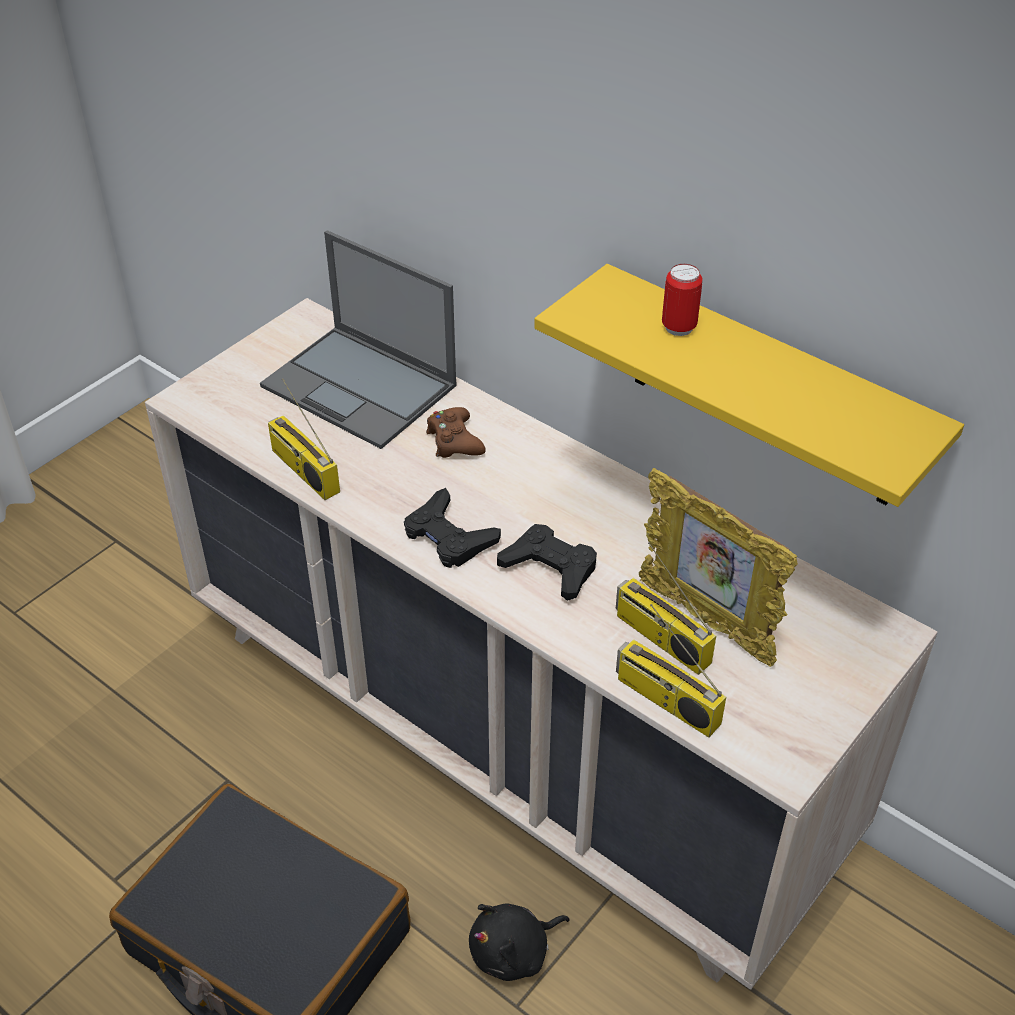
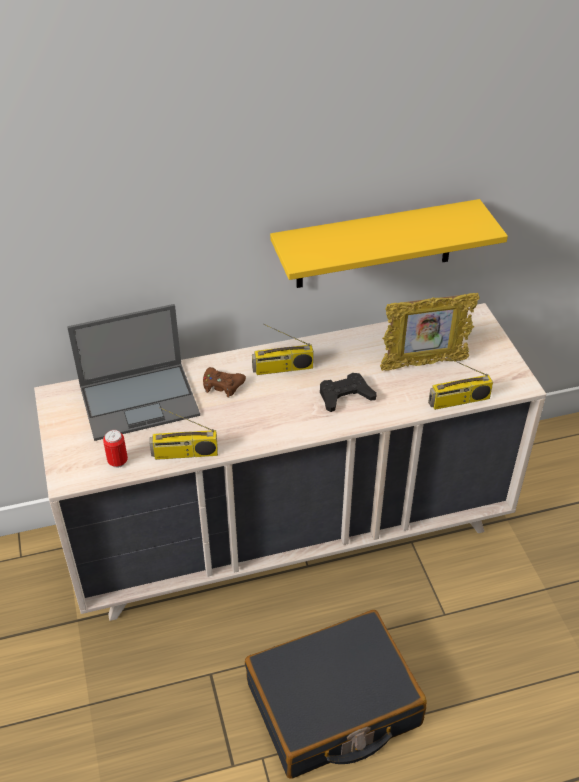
camera: 55 degrees left, 0 degrees up
black game controller [404,488,501,568] -> none
black plush toy [469,903,570,981] -> none
radio [616,542,716,675] -> radio moved to [252,323,314,375]
can [662,264,703,336] -> can moved to [103,430,128,468]

